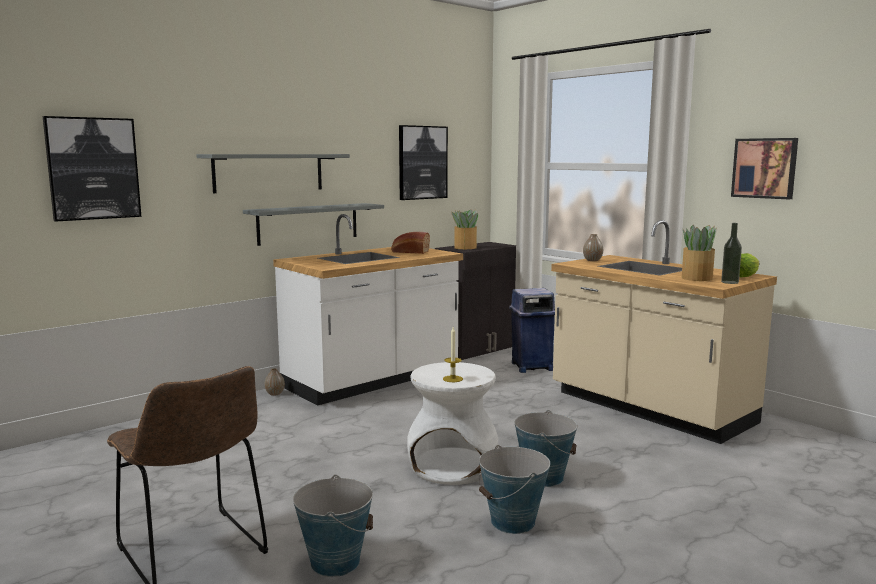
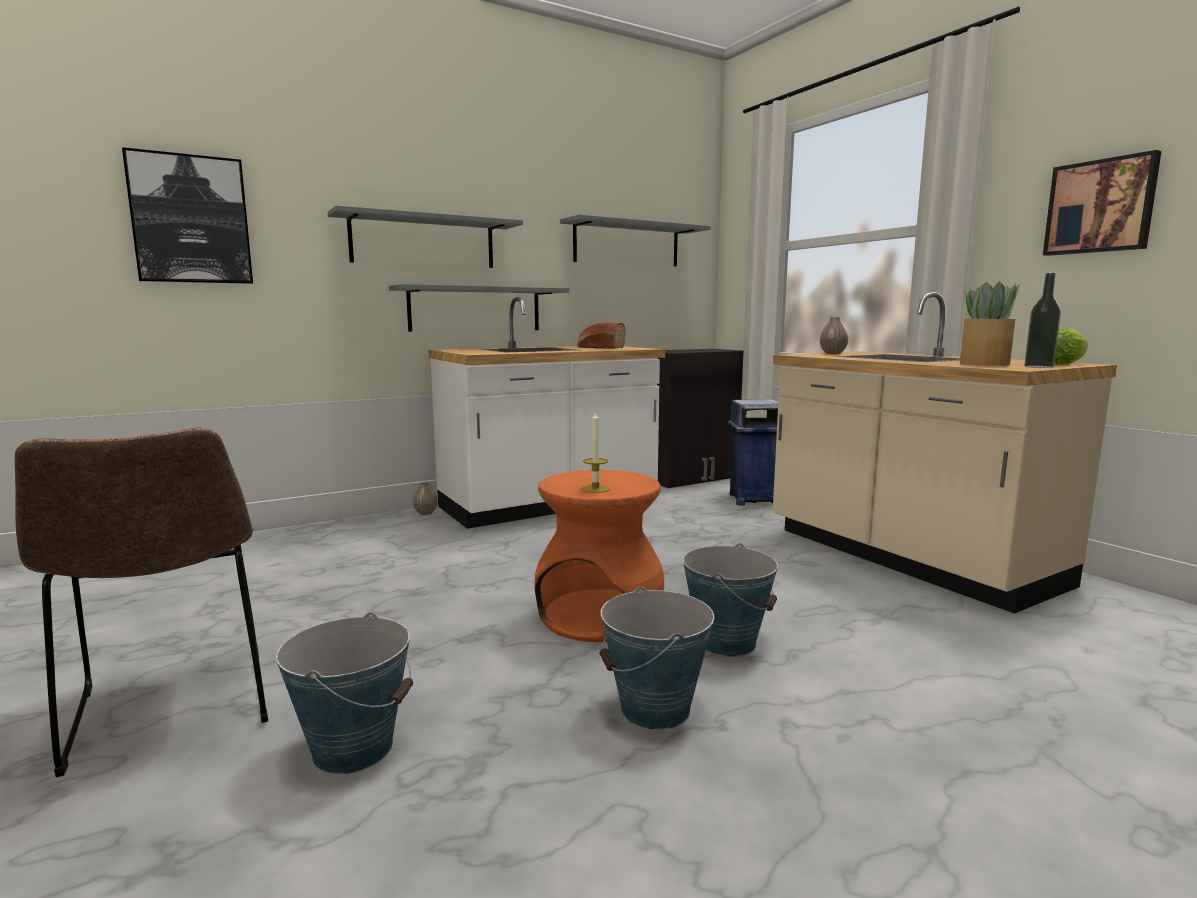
camera: 10 degrees right, 0 degrees up
picture [399,125,448,200] -> grey shelf [560,214,710,267]
white stool [407,362,498,485] -> orange stool [535,470,664,642]
potted plant [451,209,478,249] -> none

